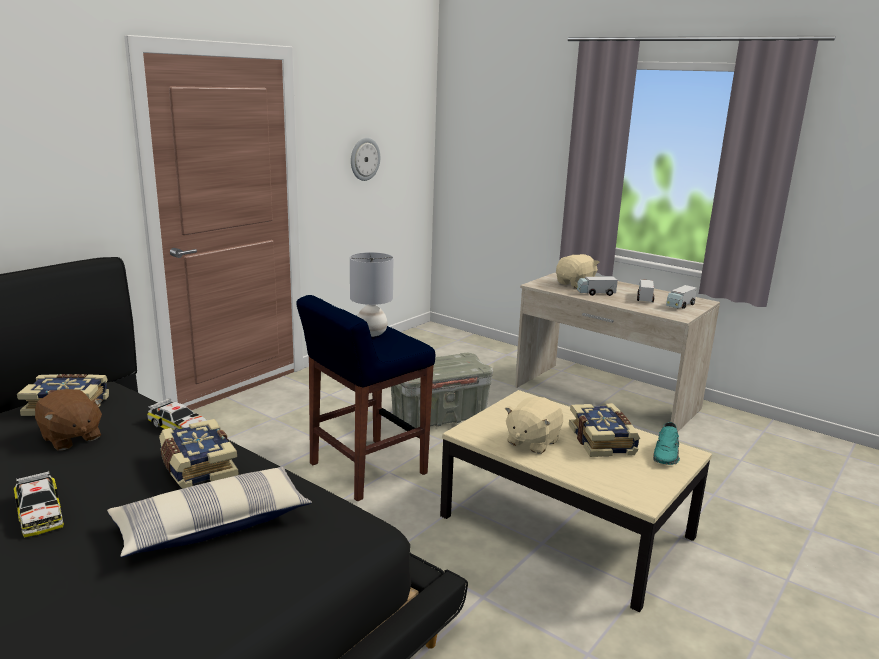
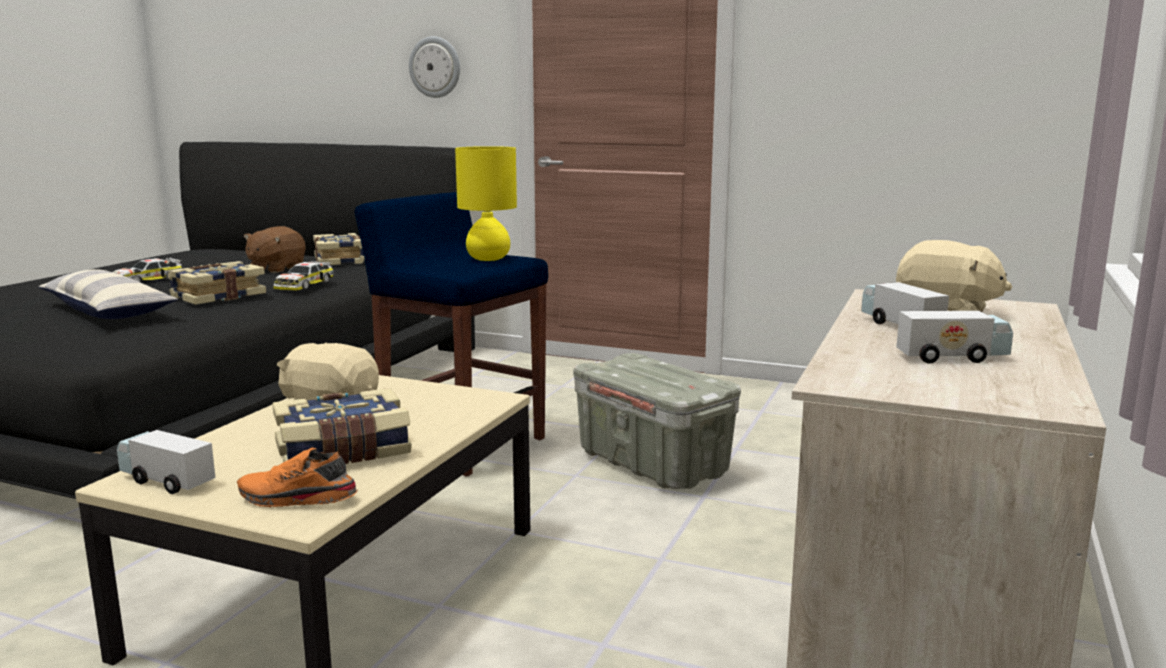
camera: 75 degrees right, 5 degrees down
grey table lamp [350,252,393,337] -> yellow table lamp [455,146,517,261]
wall clock [351,138,380,181] -> wall clock moved to [409,36,460,98]
turquoise shoe [653,422,680,465] -> orange shoe [237,447,358,507]
toy truck [666,285,697,309] -> toy truck moved to [117,430,215,494]

